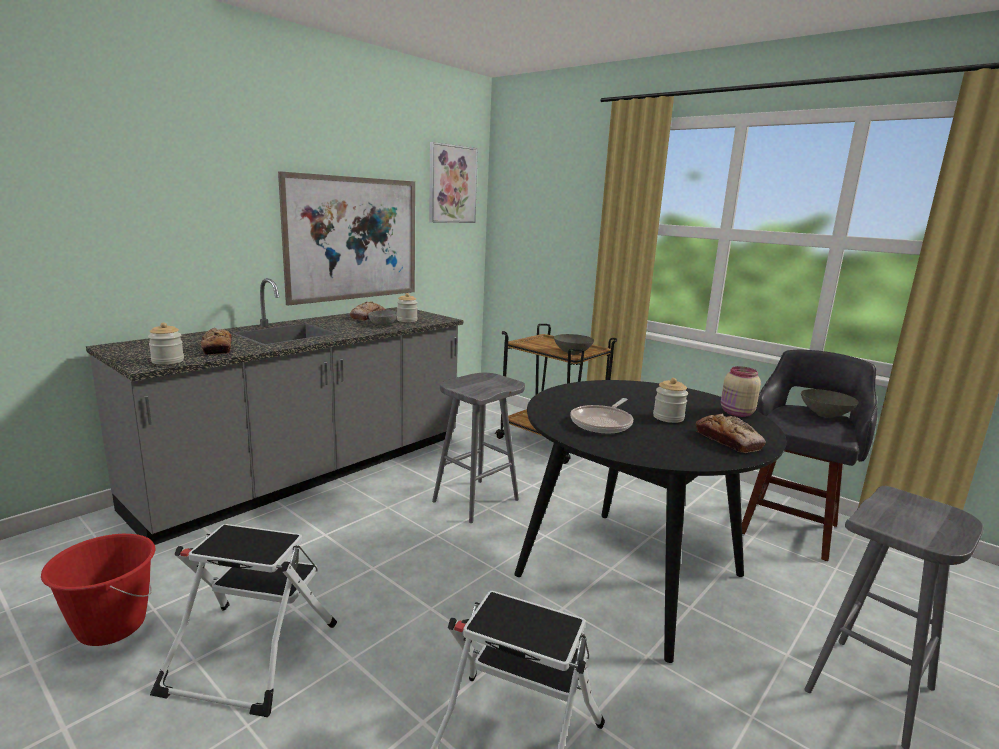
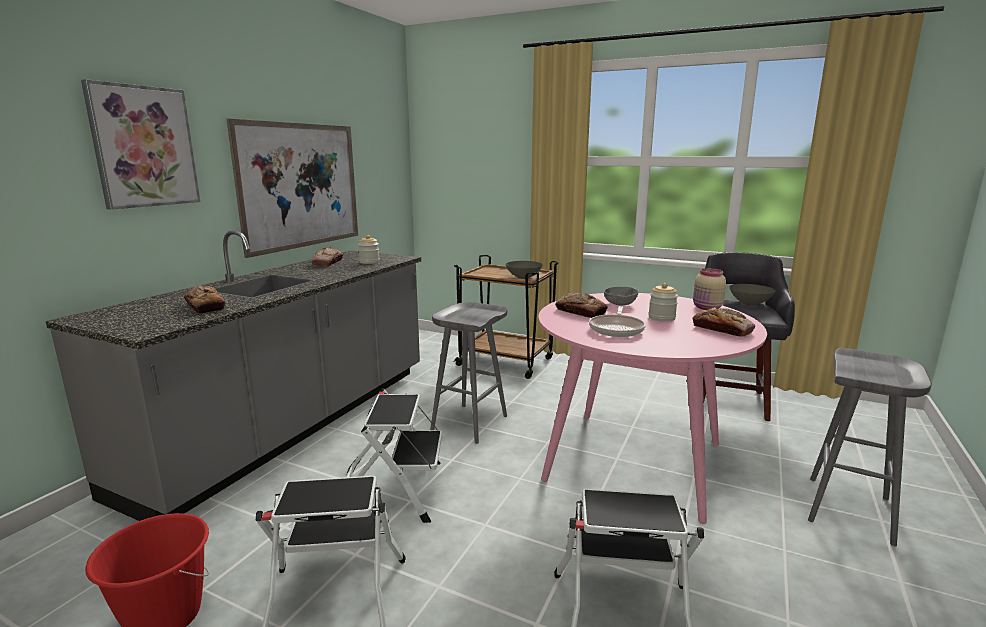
camera: 15 degrees left, 0 degrees up
jar [148,322,184,365] -> none
grey bowl [368,310,397,326] -> grey bowl moved to [604,287,638,305]
picture [429,142,478,223] -> picture moved to [81,79,200,210]
black dining table [514,380,787,663] -> pink dining table [539,293,767,524]
none -> step ladder [346,388,442,523]
none -> bread [555,292,608,318]

